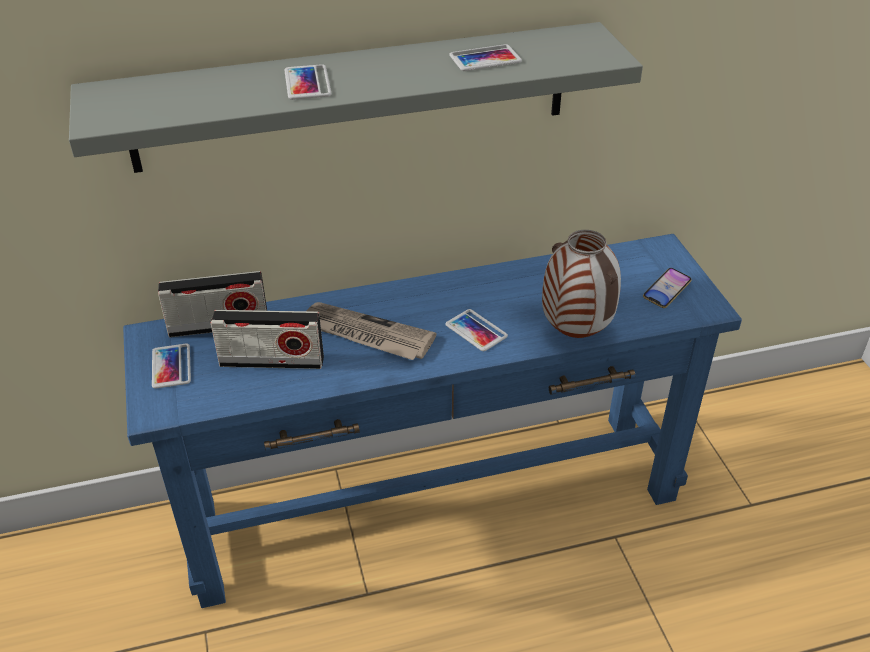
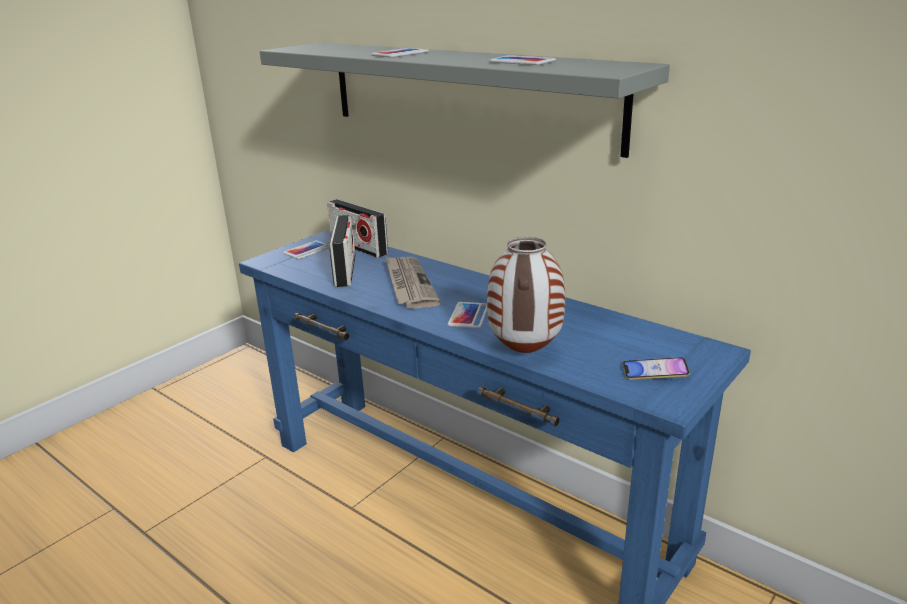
camera: 55 degrees right, 15 degrees down
radio [211,310,324,369] -> radio turned 150 degrees counterclockwise [329,215,356,287]

